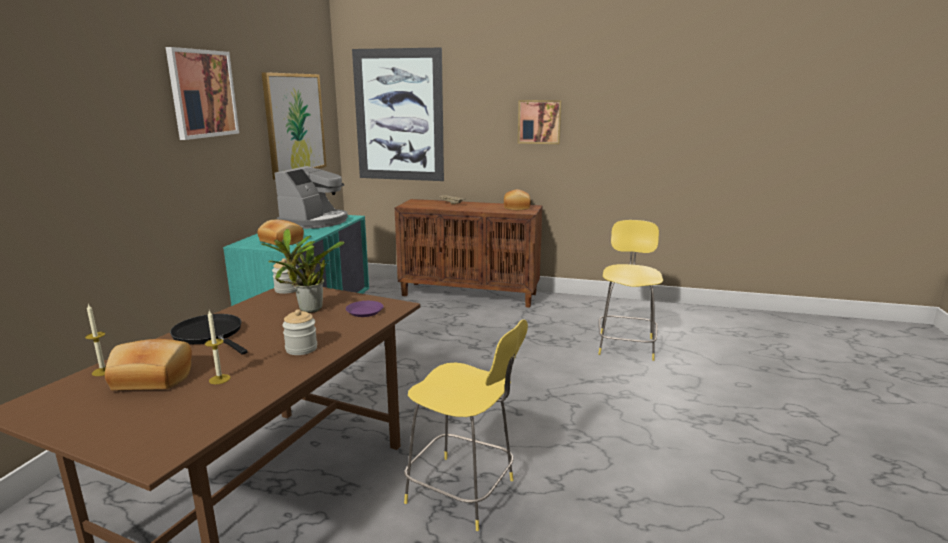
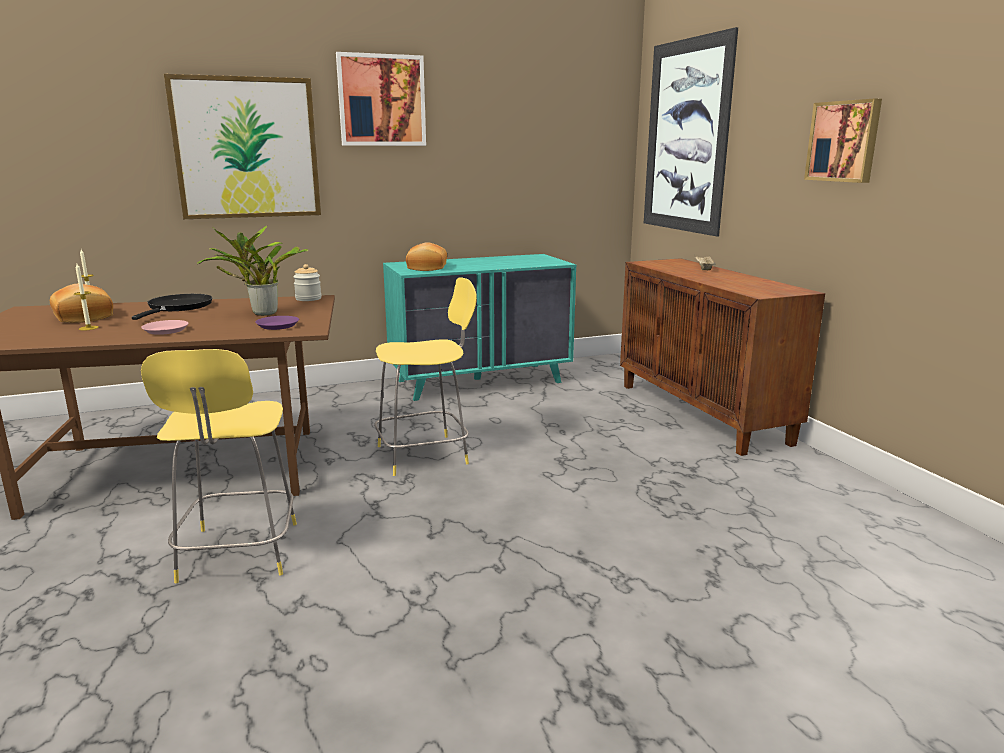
camera: 55 degrees right, 0 degrees up
picture [262,72,327,180] -> picture moved to [164,74,321,219]
coffee machine [275,166,348,229] -> none
jar [282,309,317,355] -> pink plate [141,320,189,335]
bread [504,189,531,210] -> none
yellow stool [598,220,663,361] -> yellow stool moved to [374,277,477,476]

